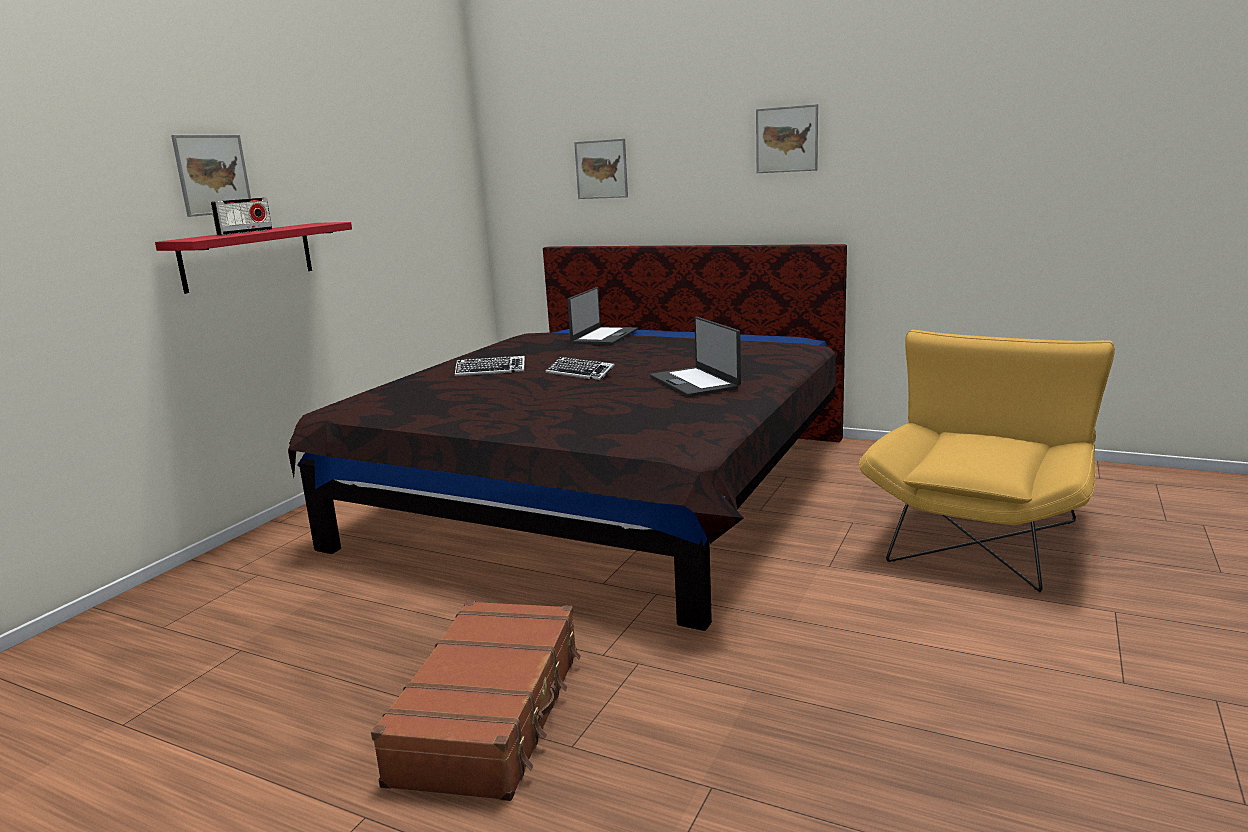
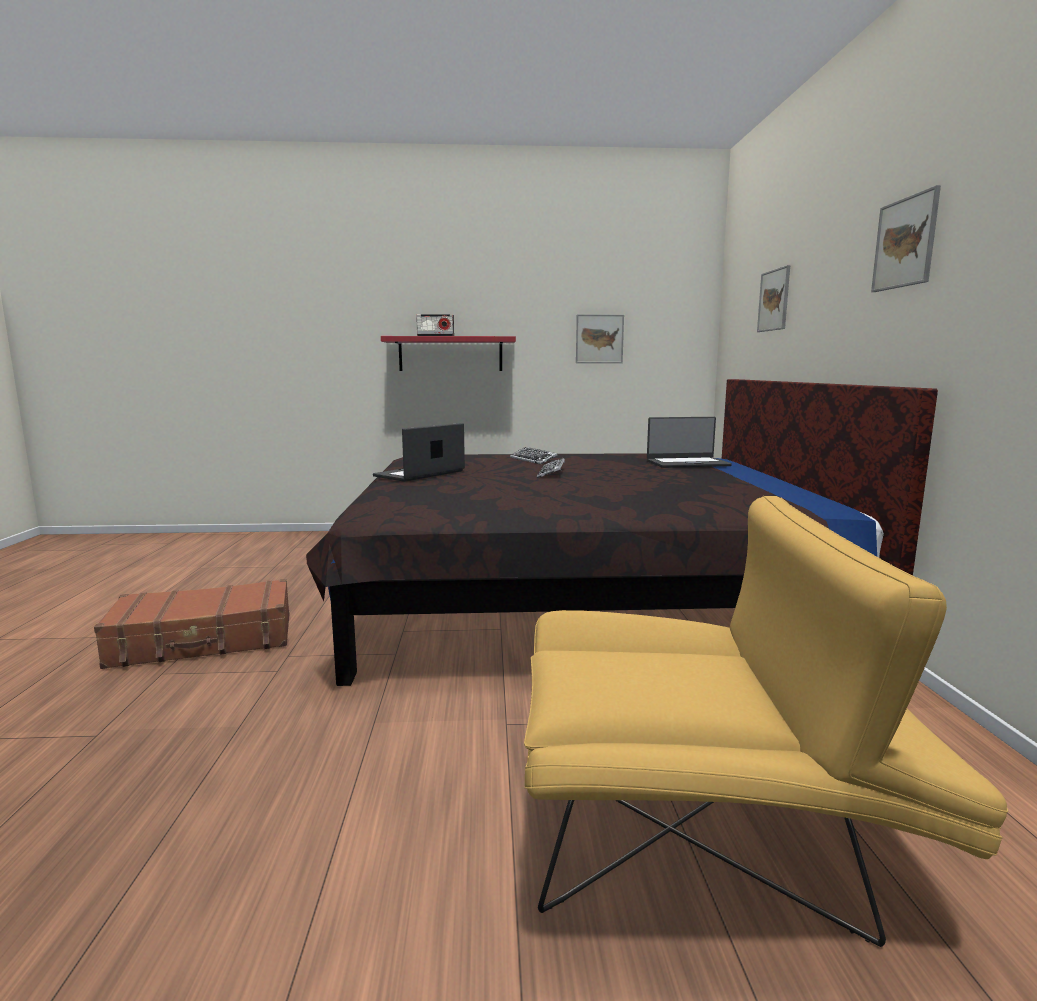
camera: 60 degrees right, 5 degrees down
picture [171,135,251,217] -> picture moved to [576,314,624,363]
laptop [650,317,741,397] -> laptop moved to [373,423,465,482]

